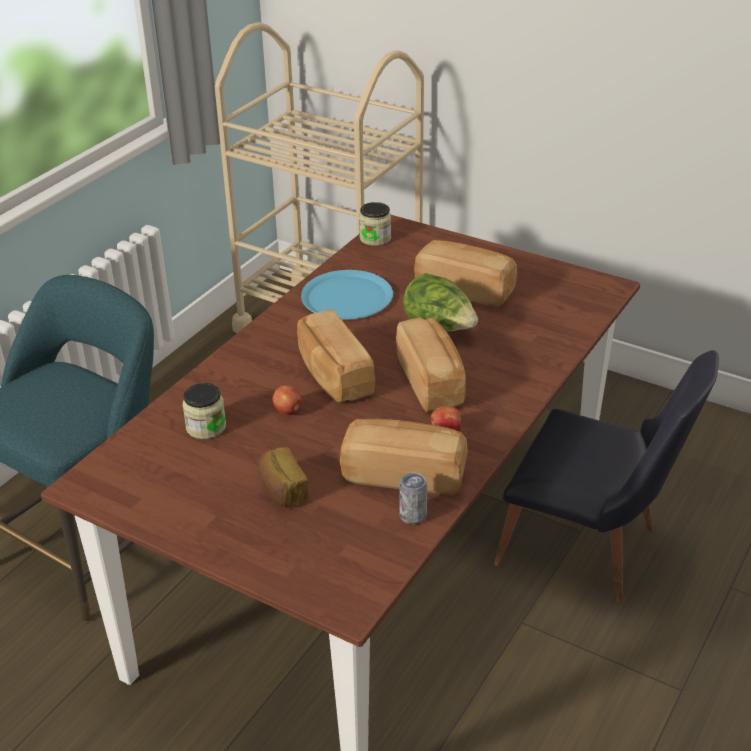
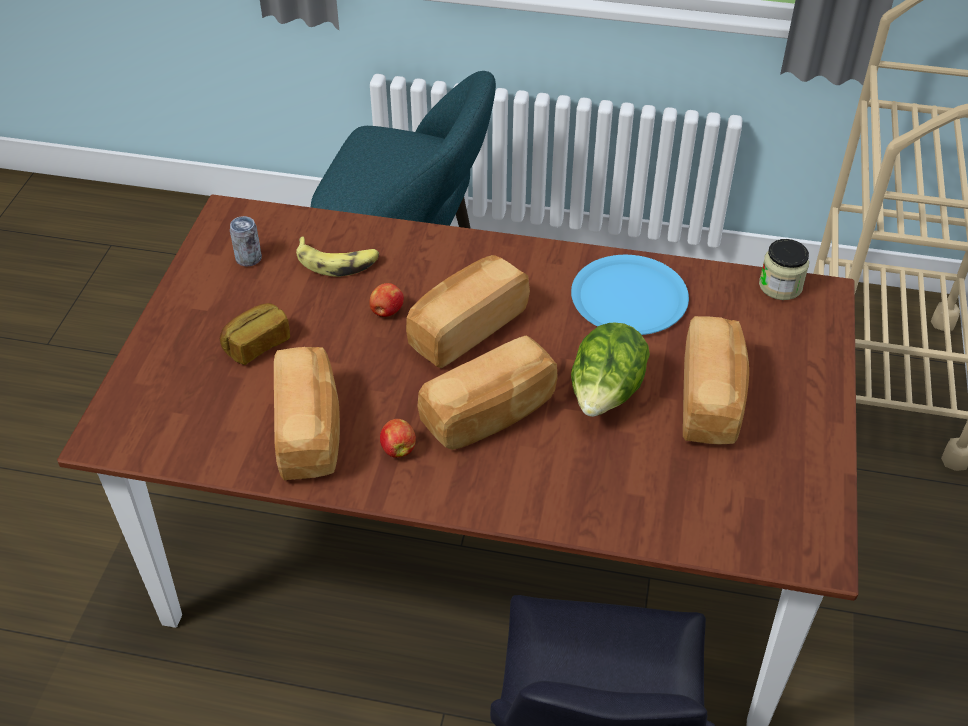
camera: 70 degrees right, 10 degrees up
jar [183,383,226,439] -> banana [296,237,379,277]
can [399,473,427,525] -> can moved to [230,216,262,266]

